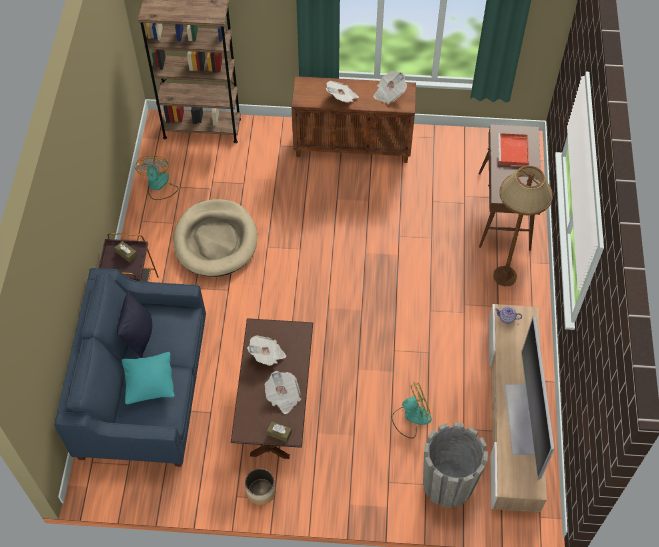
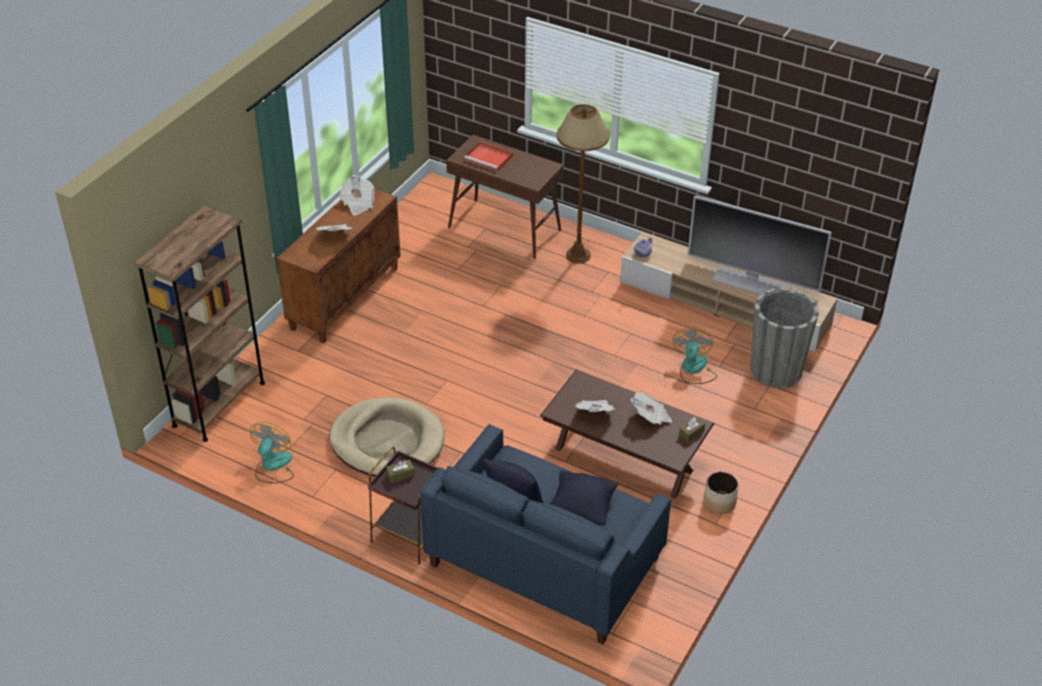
camera: 65 degrees left, 15 degrees down
turquoise pillow [122,352,175,404] -> black pillow [550,470,618,525]
fan [135,156,178,200] -> fan turned 90 degrees clockwise [250,422,294,483]

